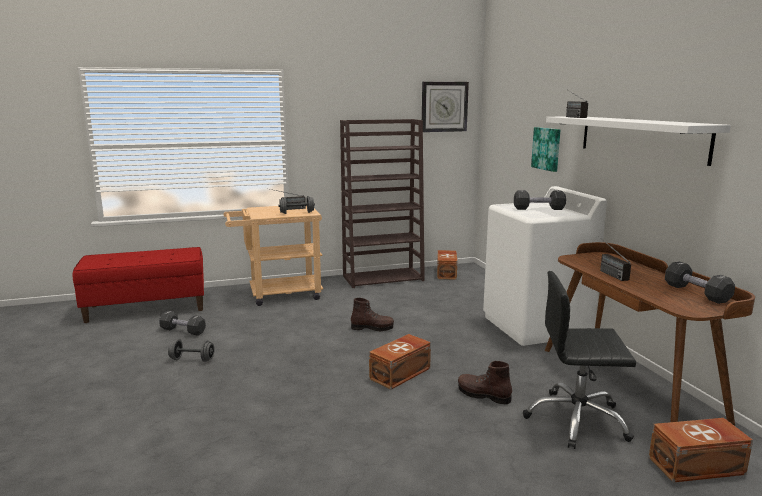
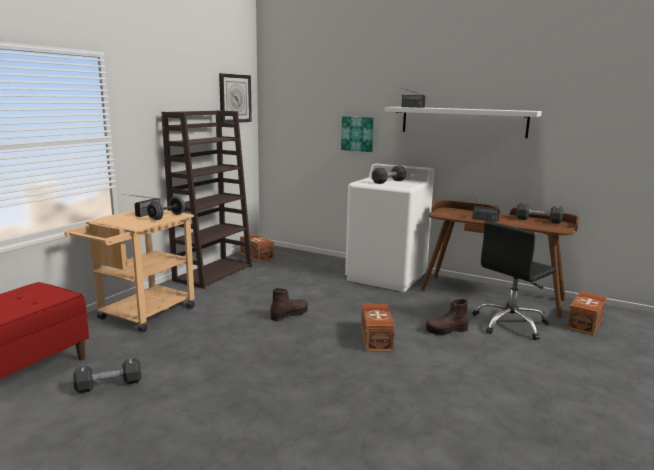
camera: 45 degrees left, 0 degrees up
grey dumbbell [168,339,215,362] -> none

